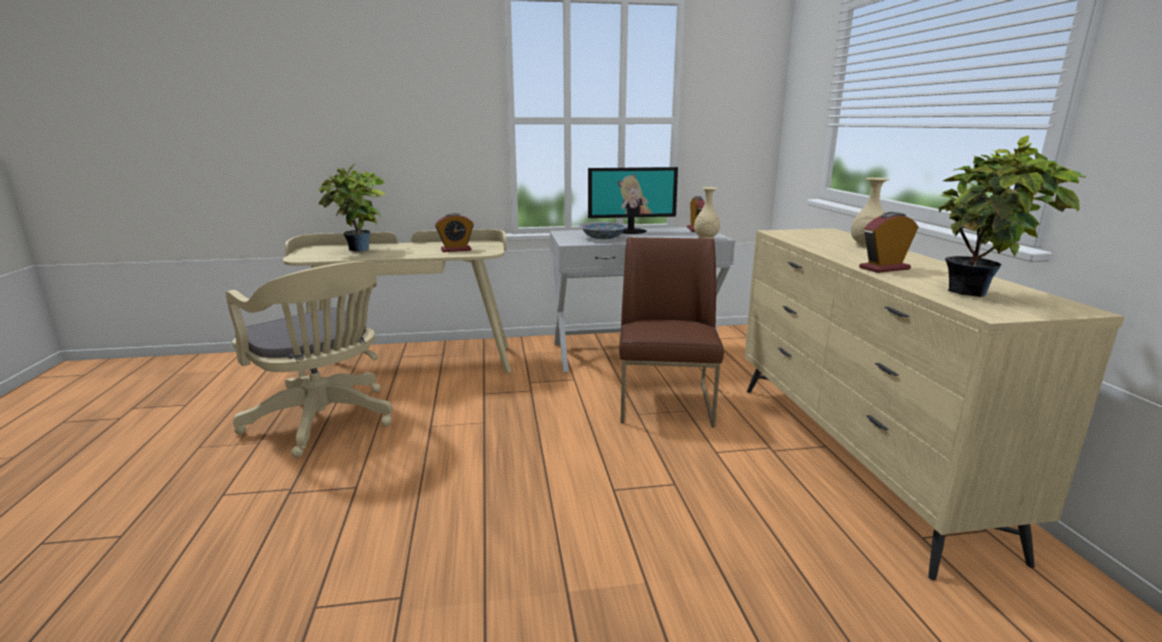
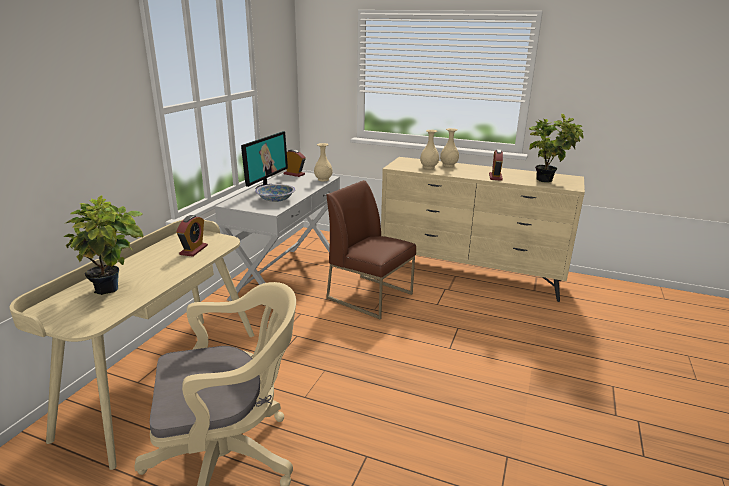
camera: 60 degrees left, 5 degrees up
none -> beige vase [420,130,439,169]

